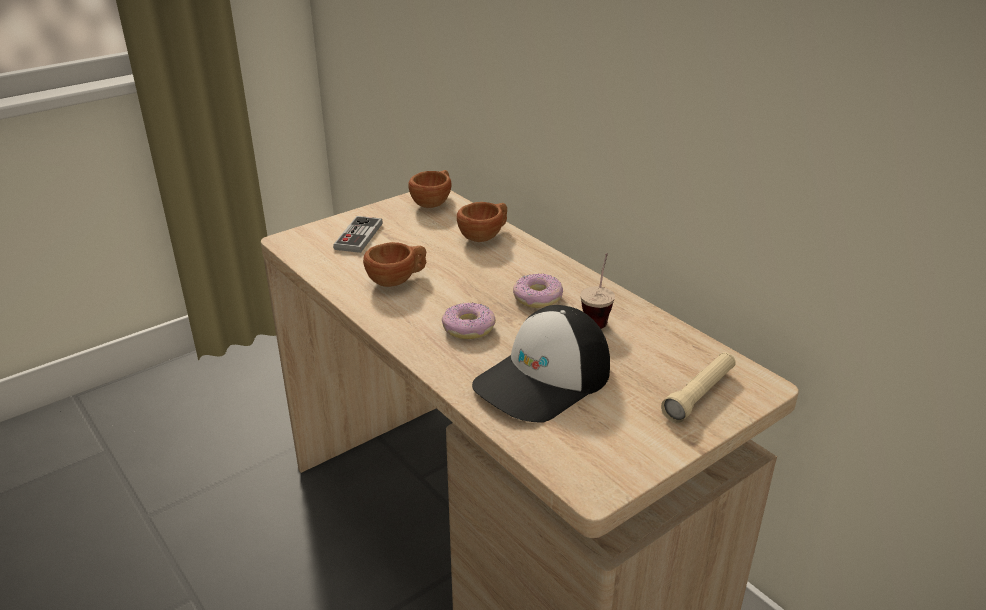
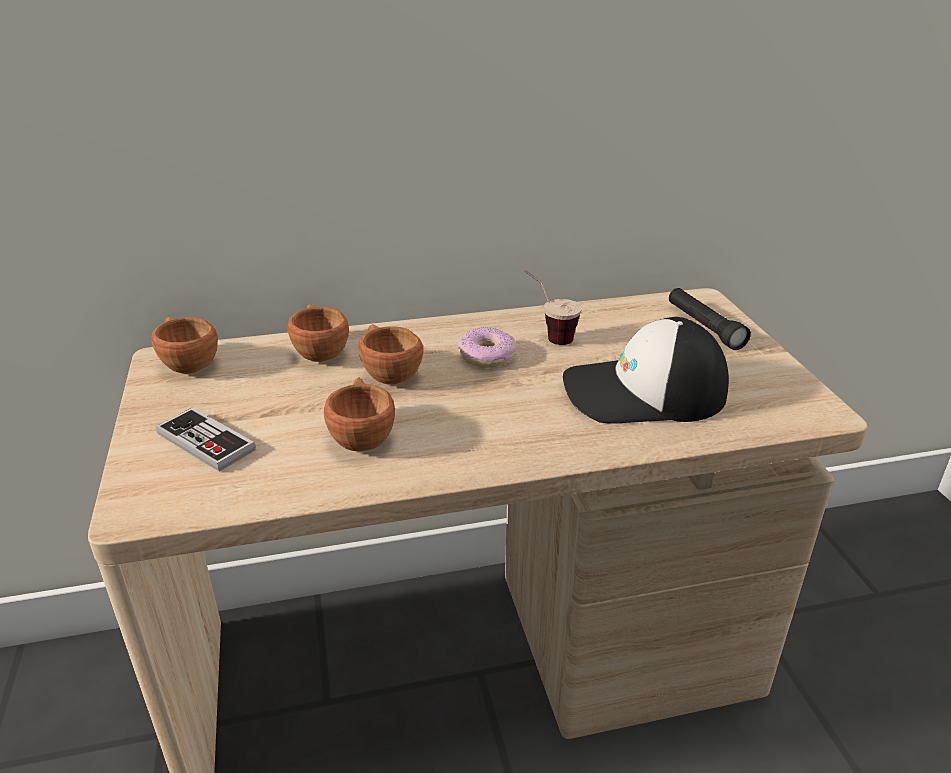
camera: 65 degrees left, 0 degrees up
donut [442,303,496,339] -> none
cap [472,305,610,423] -> cap turned 105 degrees clockwise [563,317,729,424]
beige flashlight [661,352,736,423] -> black flashlight [669,288,751,350]
none -> brown cup [358,324,423,385]

